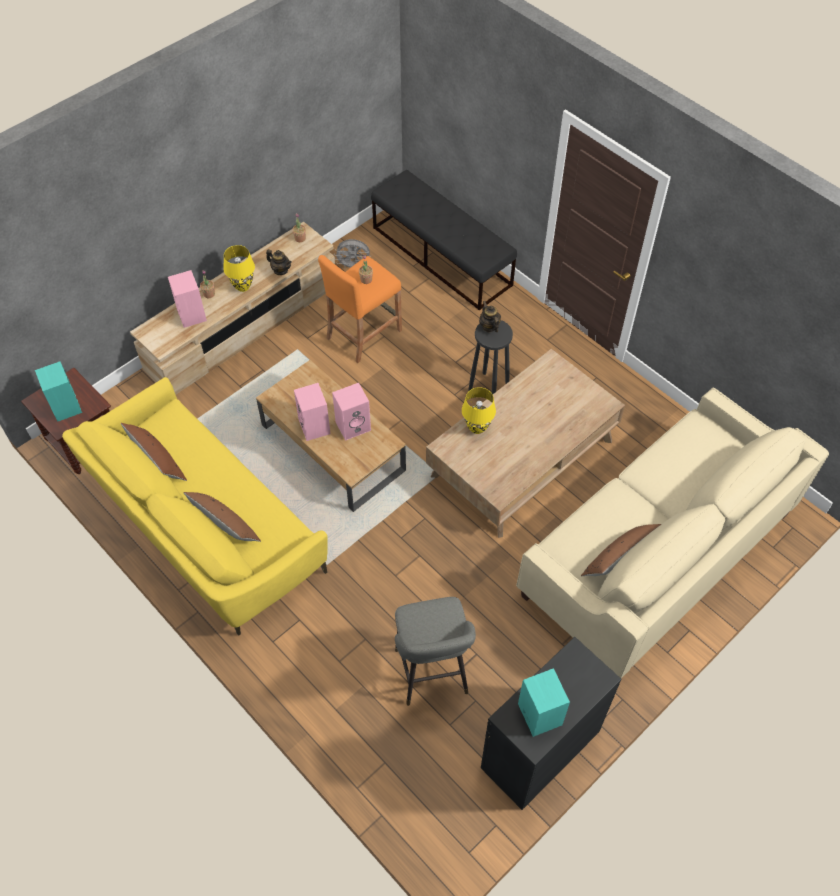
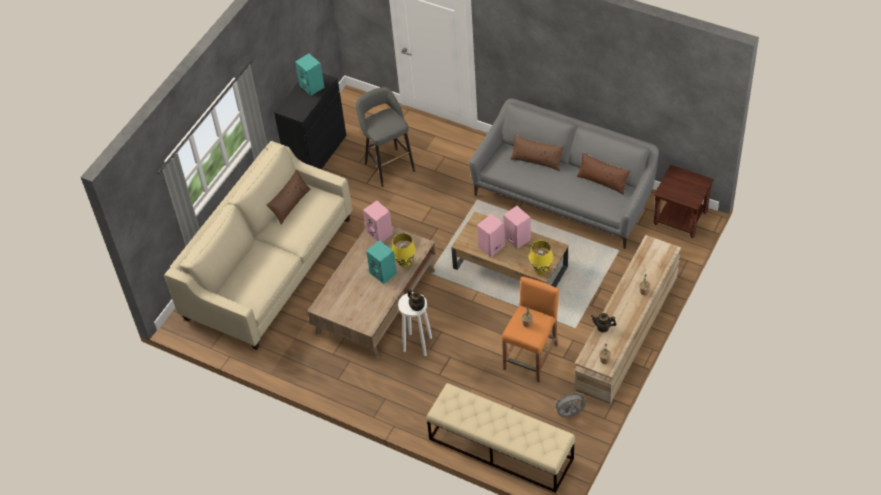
camera: 165 degrees right, 5 degrees down
turquoise speaker [35,362,82,422] -> turquoise speaker moved to [366,240,397,284]
yellow sofa [62,377,328,635] -> grey sofa [469,98,659,249]
pink speaker [168,270,207,328] -> pink speaker moved to [363,201,393,242]
yellow table lamp [223,245,255,292] -> yellow table lamp moved to [529,241,553,275]
black bench [371,170,517,311] -> beige bench [426,383,575,493]
black stool [468,320,513,394] -> white stool [398,292,432,356]

